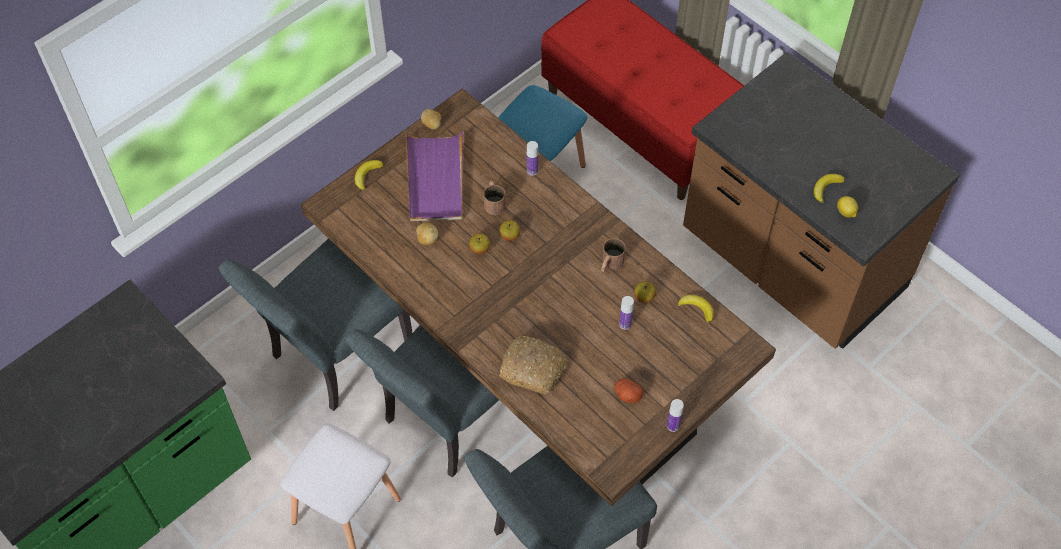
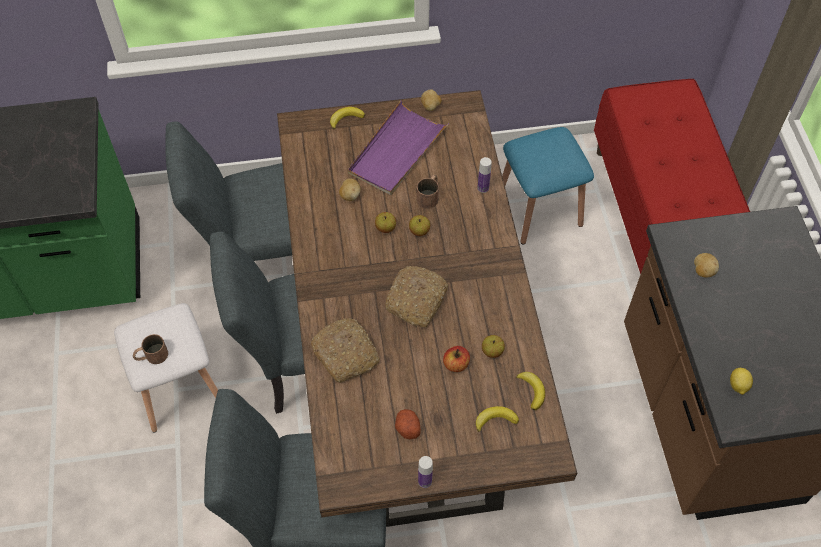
camera: 35 degrees right, 0 degrees up
brown mug [601,238,626,272] -> brown mug moved to [133,334,168,364]
bottle [619,296,634,329] -> apple [443,346,470,372]
banana [814,174,845,203] -> banana moved to [476,406,519,432]
none -> bread [386,266,448,327]
none -> potato [694,253,719,278]

